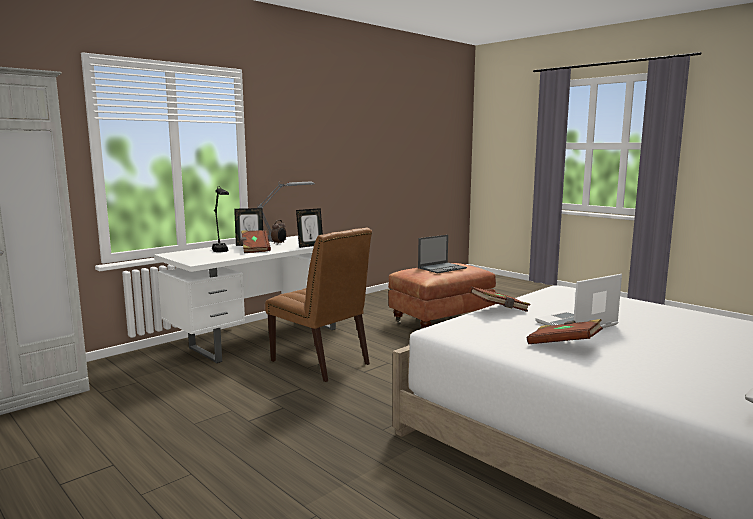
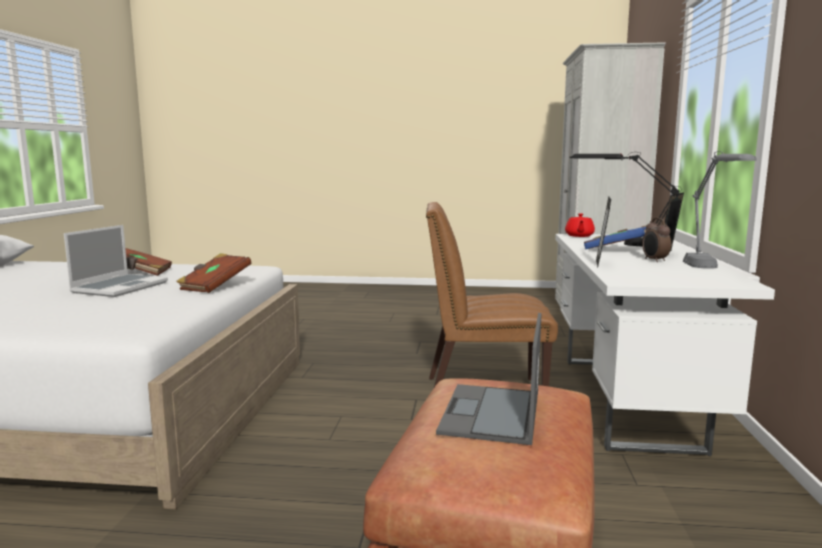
camera: 140 degrees right, 0 degrees up
brown book [240,230,271,253] -> blue book [584,225,647,249]
none -> red teapot [565,213,595,237]

